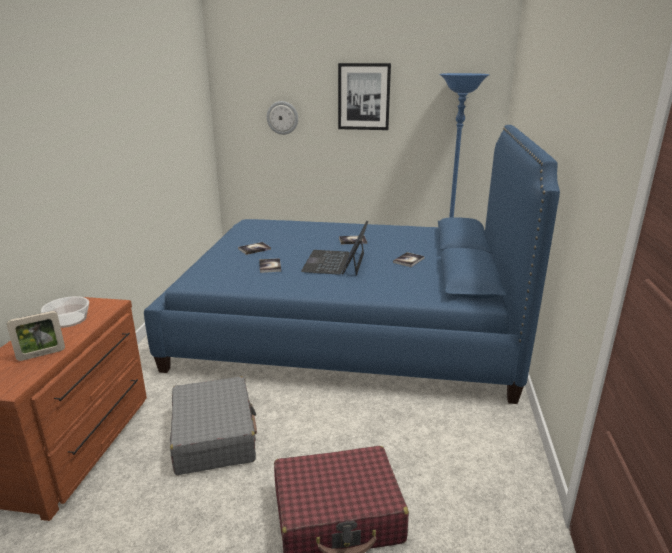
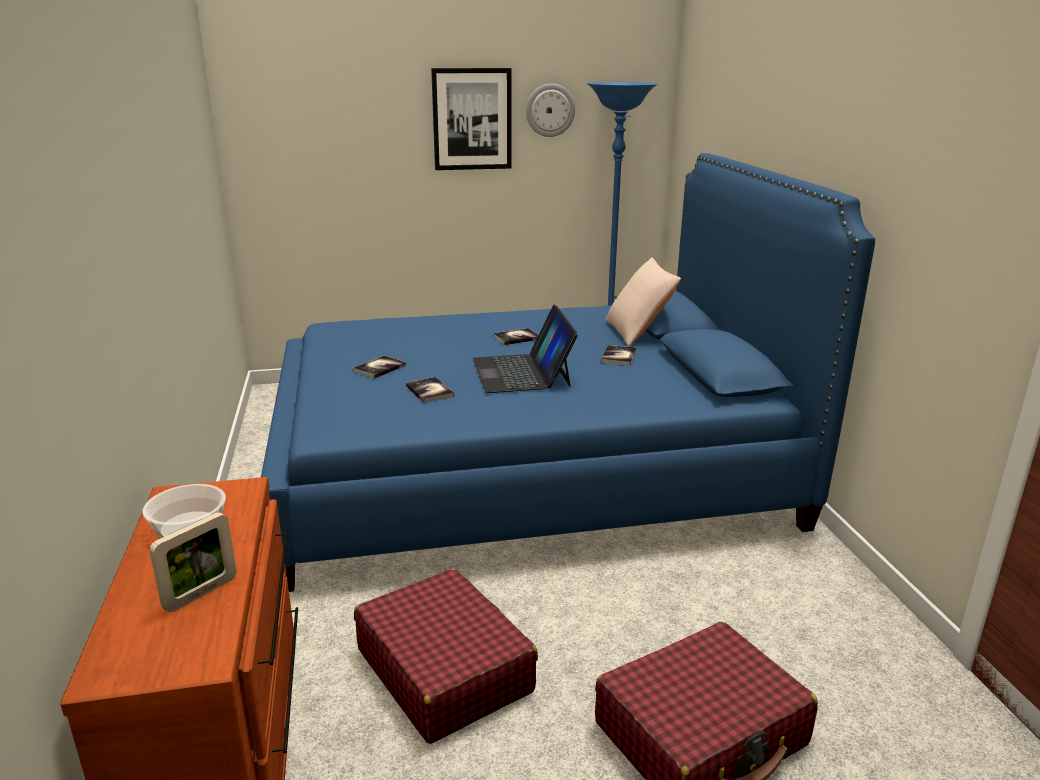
camera: 20 degrees left, 0 degrees up
grey suitcase [170,376,257,475] -> red suitcase [354,568,538,744]
wall clock [267,101,298,135] -> wall clock moved to [526,83,575,137]
none -> beige pillow [605,257,681,346]

